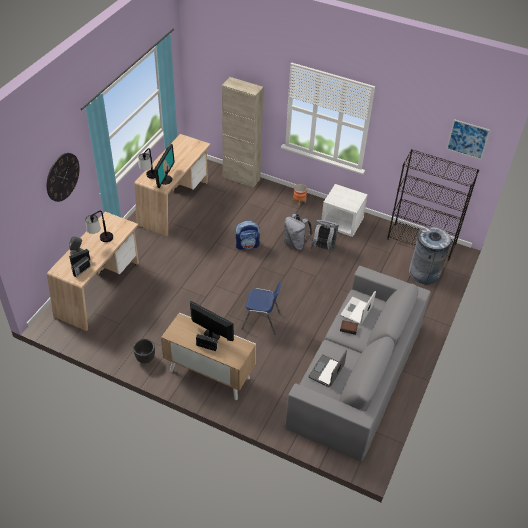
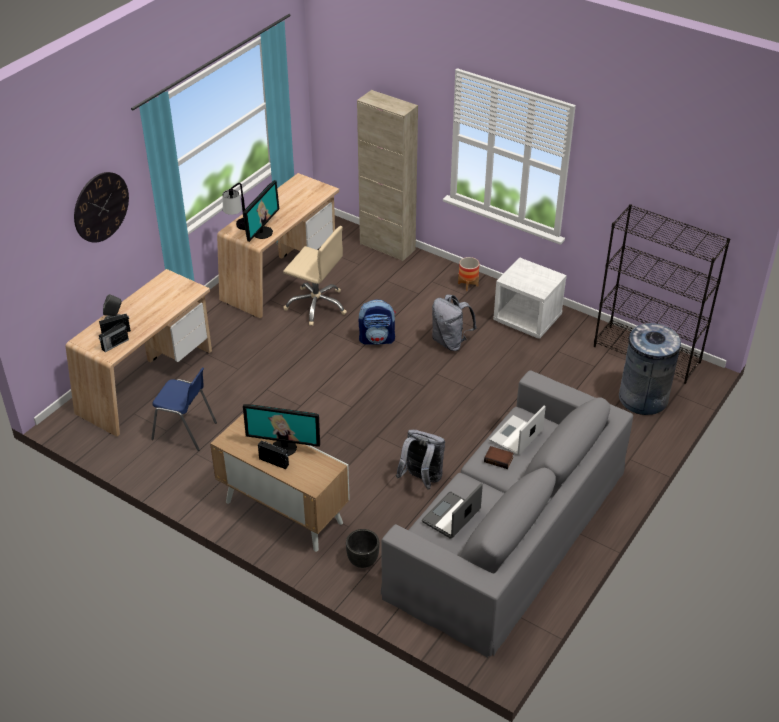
camera: 10 degrees right, 5 degrees down
table lamp [85,211,113,242] -> none
black planter [133,339,155,363] -> black planter moved to [346,529,379,568]
monitor [190,301,234,341] -> monitor turned 150 degrees clockwise [243,404,320,456]
blue chair [241,281,281,335] -> blue chair moved to [151,368,217,451]
grey backpack [311,220,339,254] -> grey backpack moved to [396,430,445,490]
picture [446,119,490,160] -> none
none -> beige office chair [283,226,347,326]

